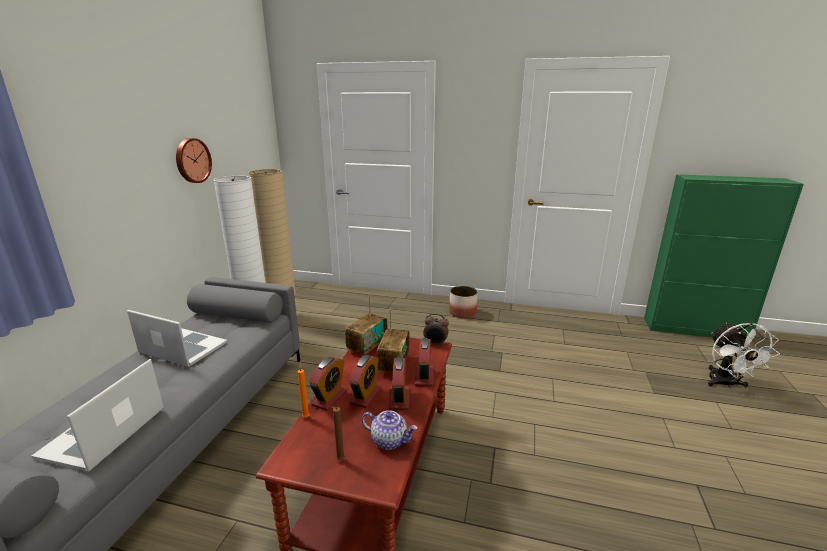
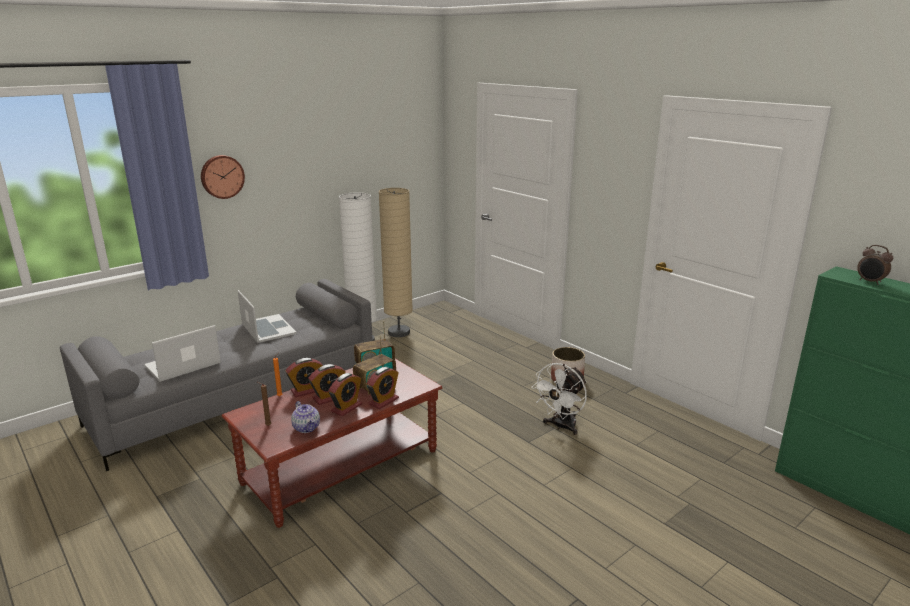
camera: 35 degrees right, 0 degrees up
wall clock [176,138,212,183] -> wall clock moved to [201,155,245,199]
alarm clock [423,313,449,346] -> alarm clock moved to [857,245,893,285]
white fan [708,323,780,388] -> white fan moved to [532,363,587,435]

